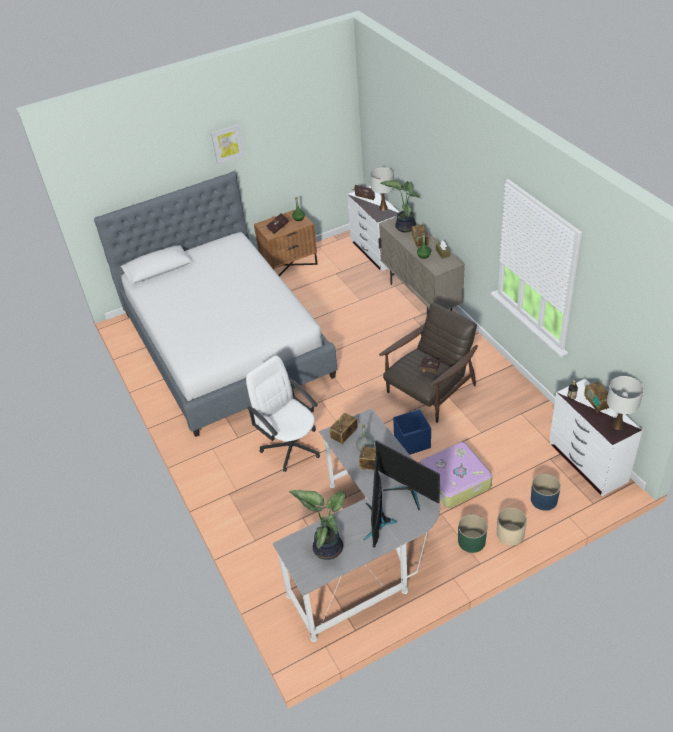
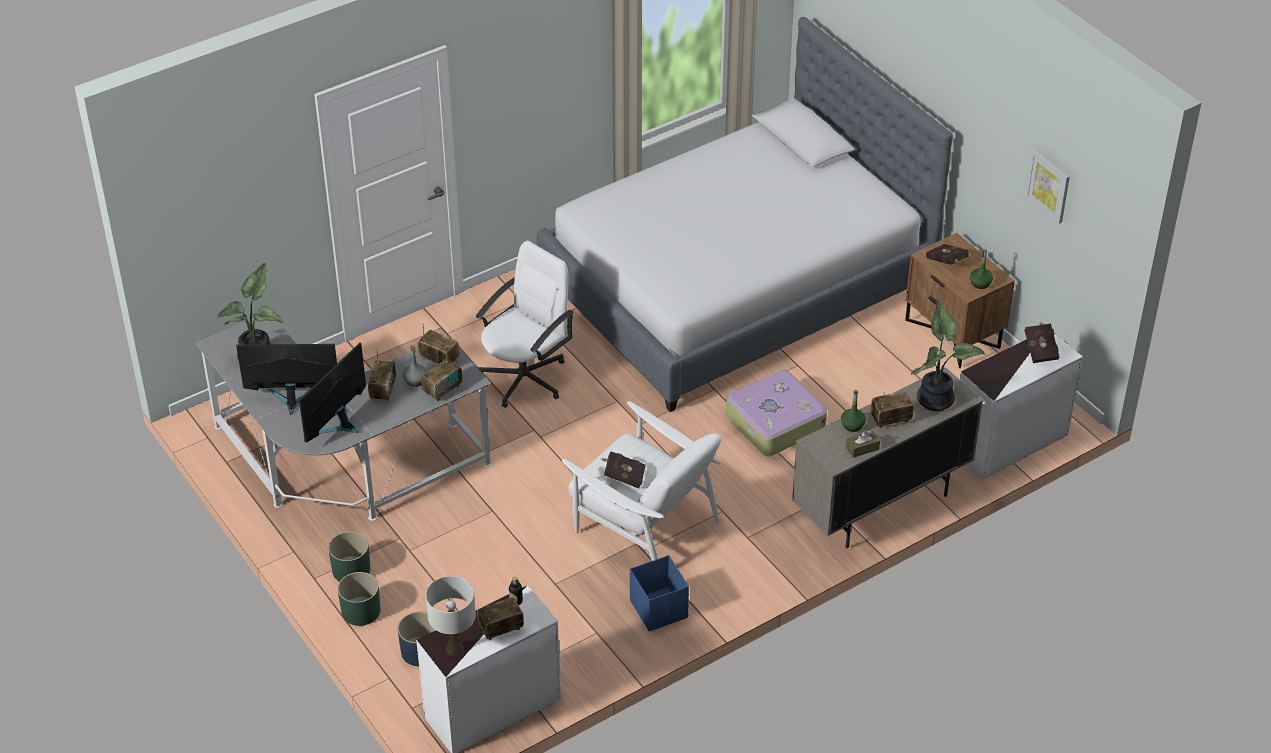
camera: 80 degrees right, 0 degrees up
picture [211,124,244,164] -> picture moved to [1026,150,1070,224]
white table lamp [370,167,394,211] -> none
brown armchair [379,303,478,423] -> white armchair [562,401,722,561]
blue storage box [393,409,431,455] -> blue storage box moved to [630,555,689,632]
suitcase [420,442,492,508] -> suitcase moved to [726,370,827,456]
beige planter [497,508,527,546] -> green planter [338,572,380,626]
none -> radio [421,346,462,402]

